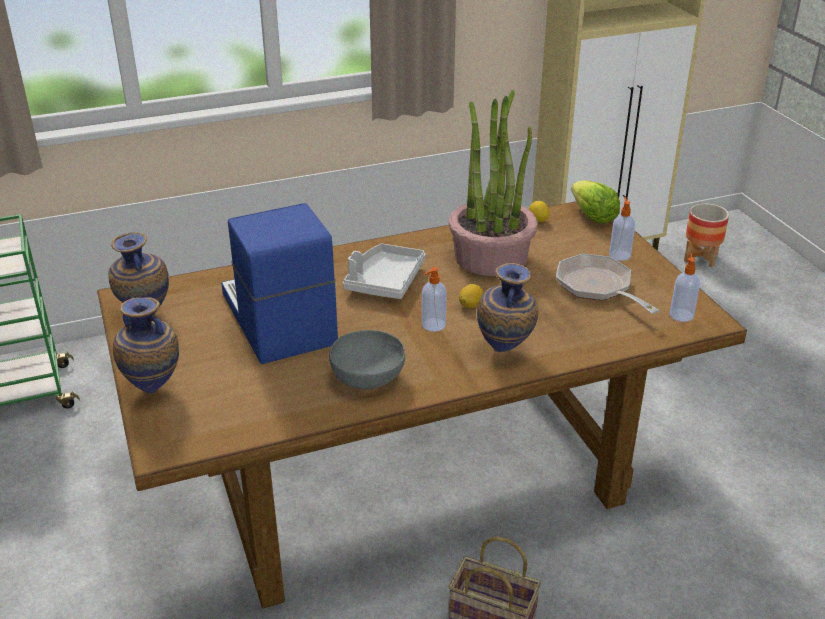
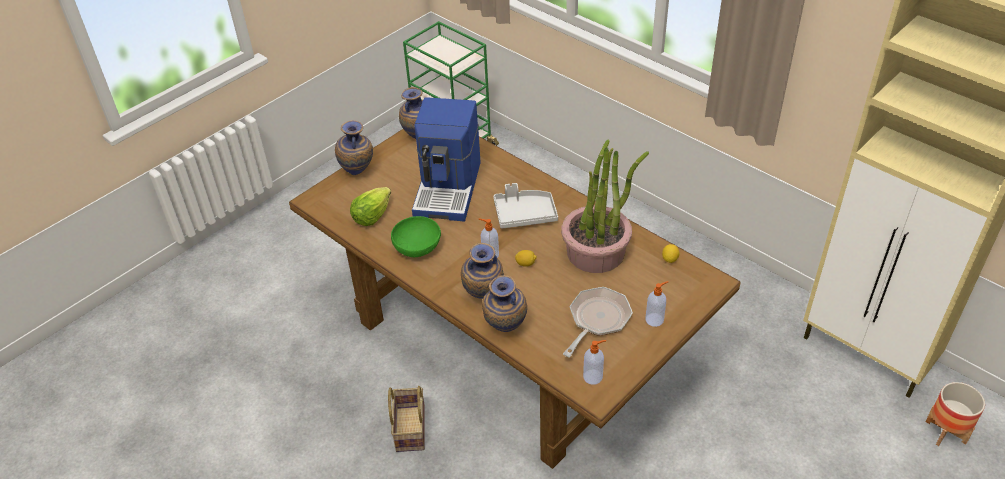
camera: 65 degrees right, 10 degrees up
coffee machine [221,203,338,364] -> coffee machine turned 150 degrees clockwise [412,97,481,222]
grey bowl [329,330,405,389] -> green bowl [391,216,441,257]
lettuce [571,180,620,224] -> lettuce moved to [350,187,391,226]
none -> vase [482,275,527,332]

